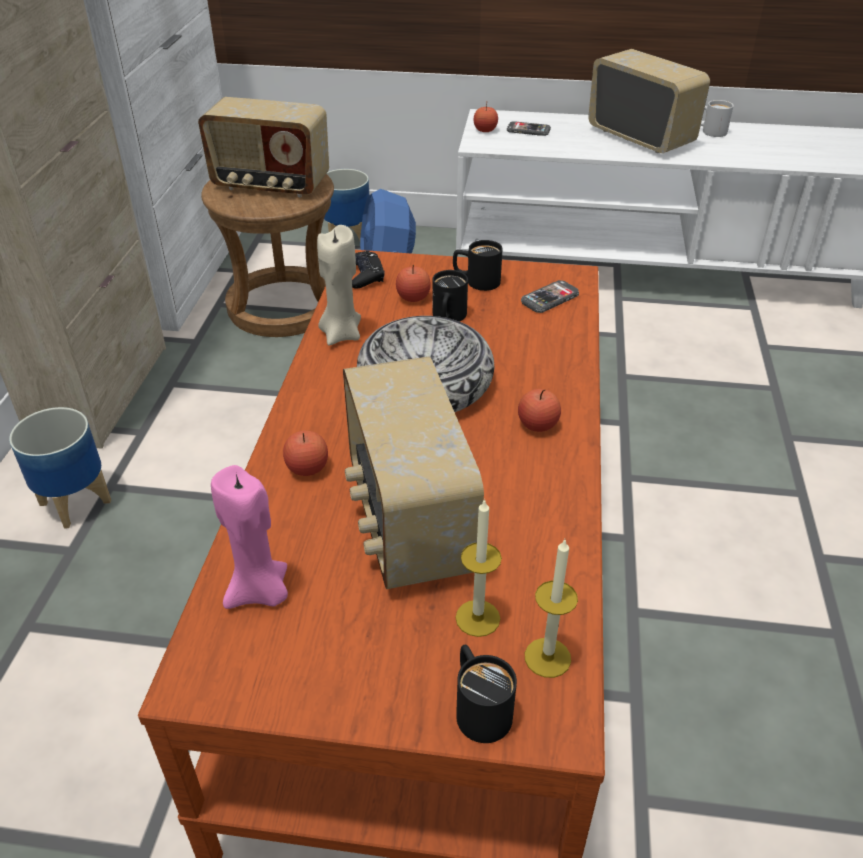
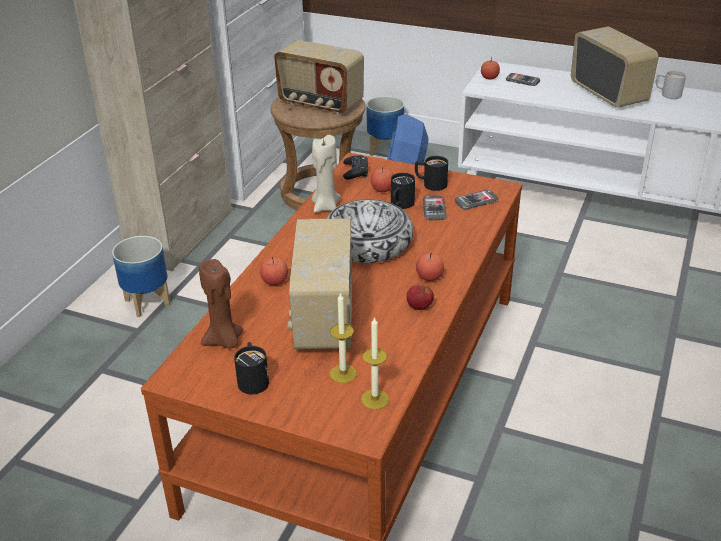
camera: 15 degrees right, 5 degrees down
pink candle [211,465,288,609] -> brown candle [199,259,243,349]
black mug [456,645,517,743] -> black mug moved to [234,342,269,394]
none -> apple [406,284,434,310]
none -> phone [423,195,447,220]

